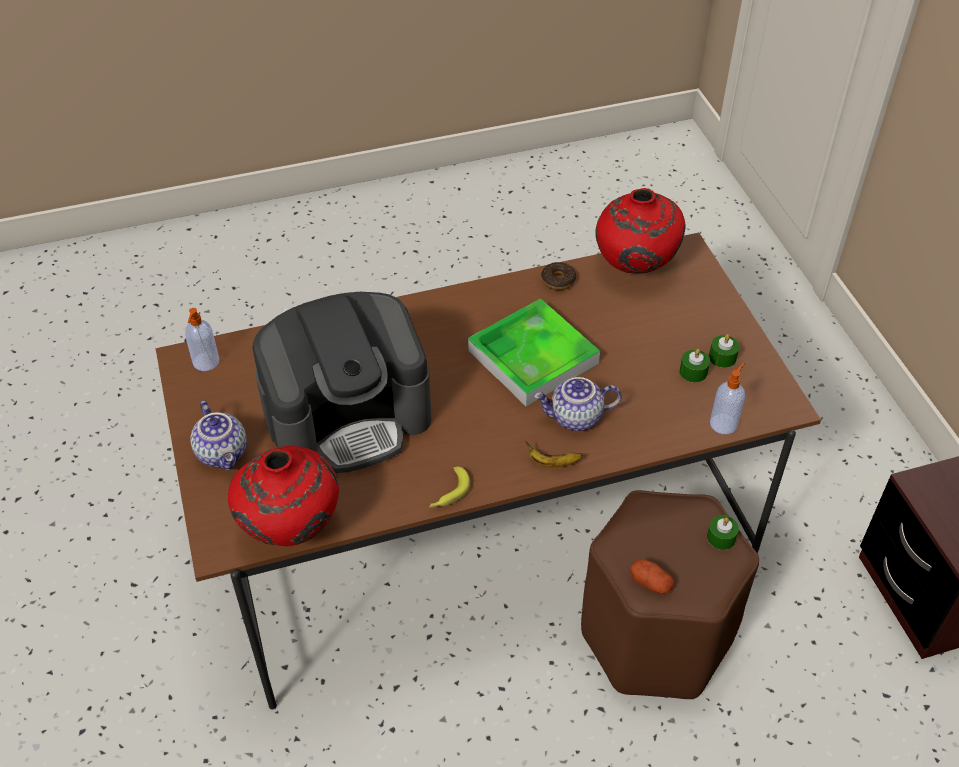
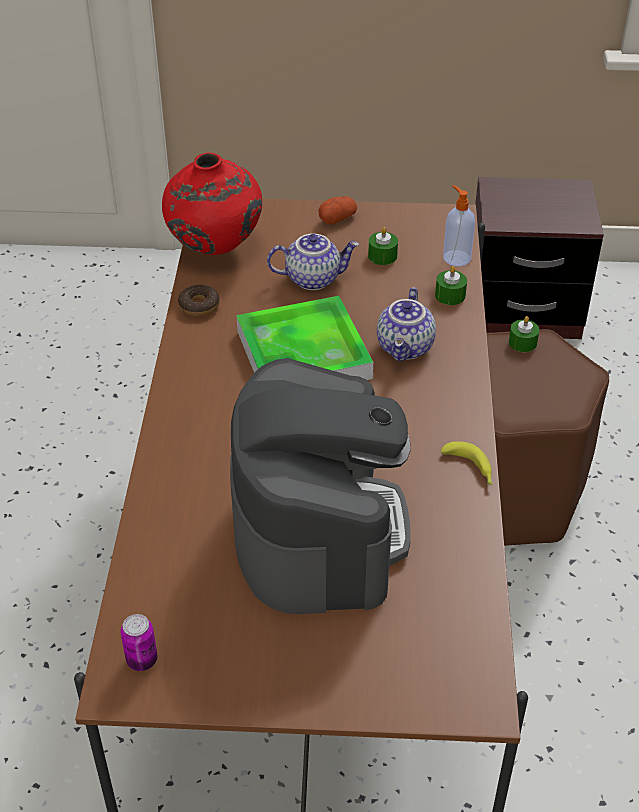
camera: 70 degrees left, 5 degrees down
soap dispenser [185,308,219,371] -> can [121,614,157,671]
teapot [190,400,247,470] -> teapot moved to [267,234,359,290]
red vase [228,446,339,546] -> none
banana [525,441,582,467] -> none
potato [630,559,675,594] -> potato moved to [318,196,357,225]
green candle [709,334,739,368] -> green candle moved to [435,266,467,305]

